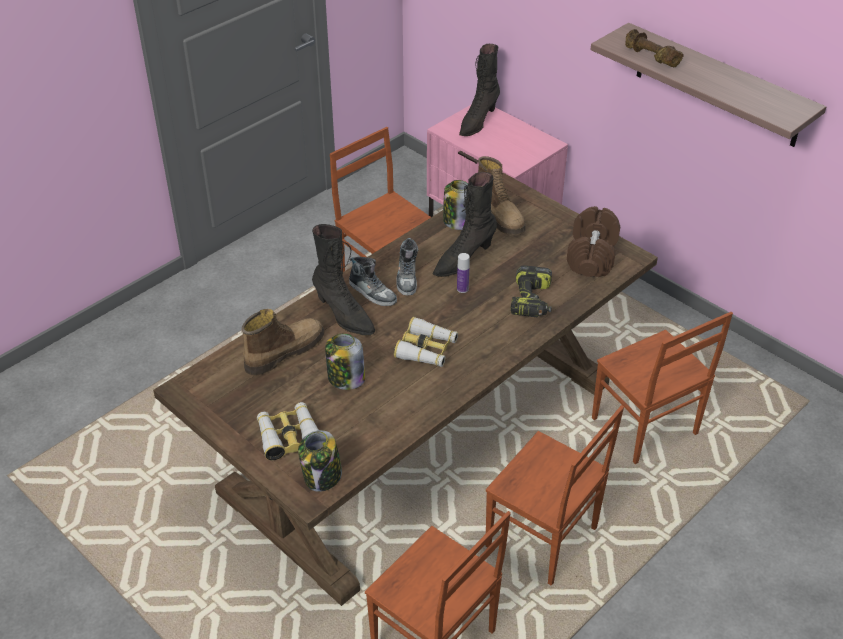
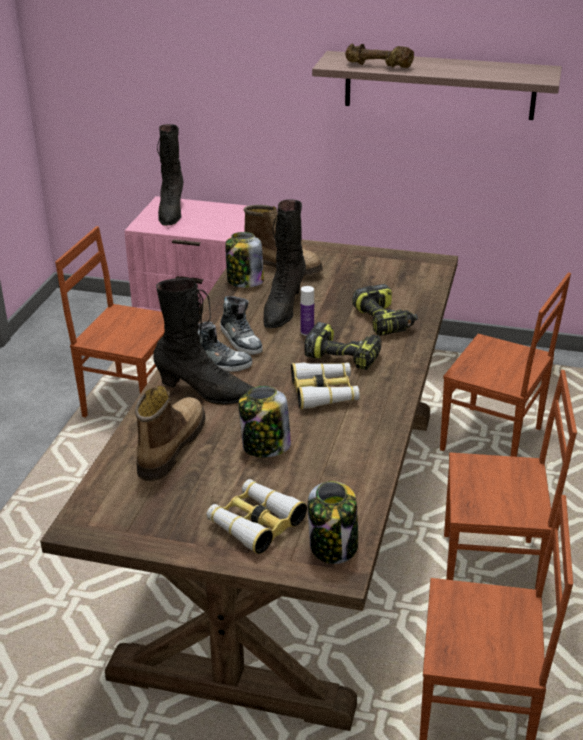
camera: 30 degrees left, 10 degrees down
brown dumbbell [567,206,620,277] -> none
none -> power drill [304,322,382,370]

